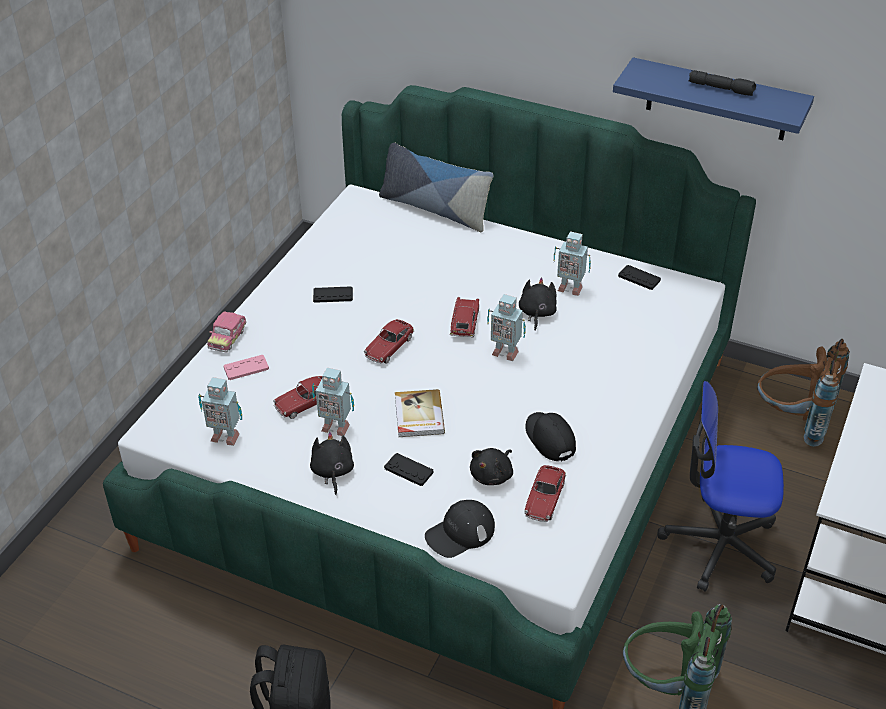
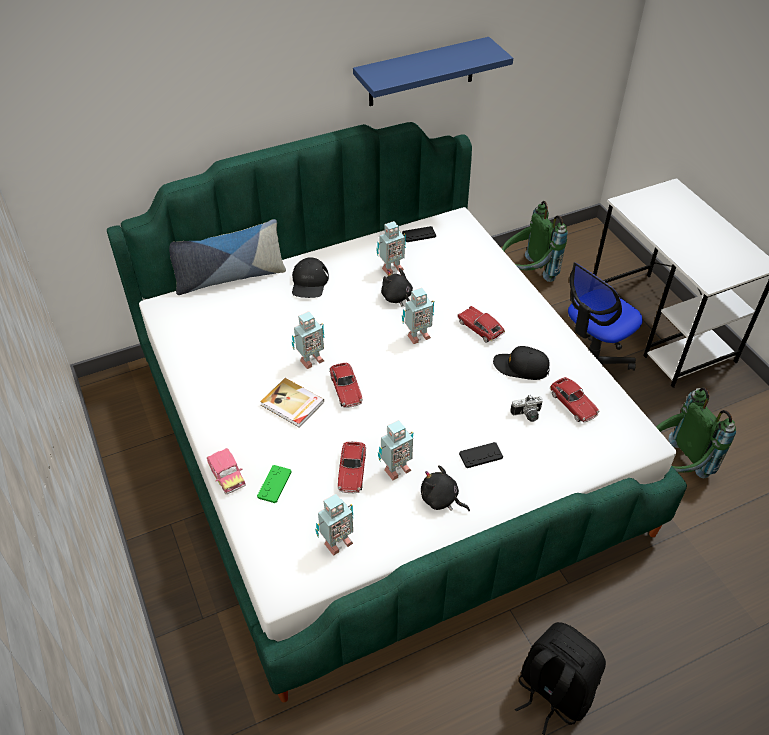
camera: 50 degrees left, 5 degrees up
pink game controller [223,355,269,380] -> green game controller [257,465,291,503]
black game controller [313,286,353,303] -> none
book [395,389,445,437] -> book moved to [260,378,324,428]
black cap [425,500,495,558] -> black cap moved to [292,257,329,298]
toy car [450,297,479,337] -> toy car moved to [457,306,505,343]
black plush toy [470,448,513,485] -> camera [510,395,543,422]
black flashlight [689,70,756,96] -> none
brown backpack [757,339,850,447] -> green backpack [502,201,568,282]
none -> toy robot [291,311,325,369]

